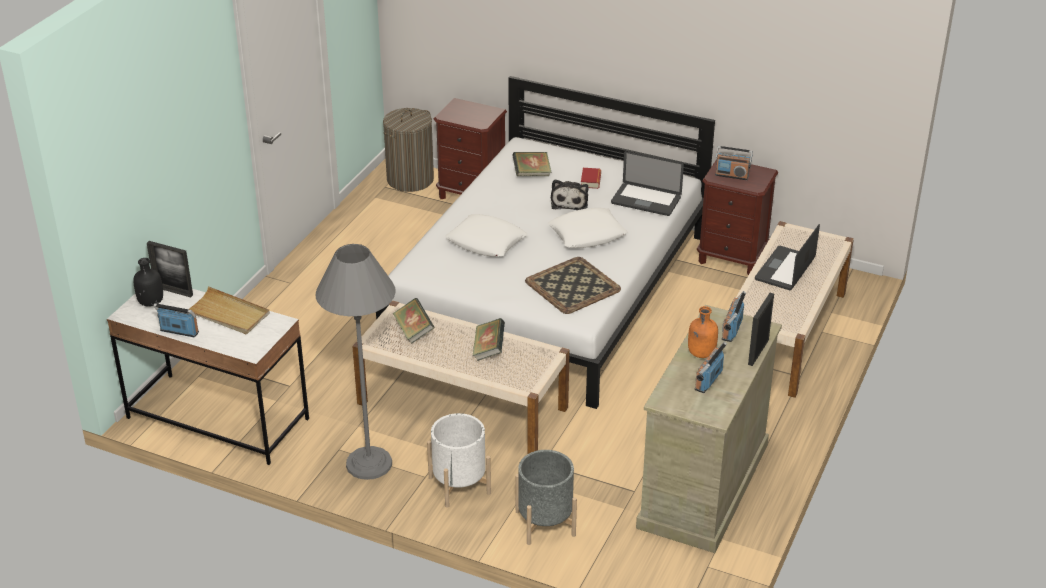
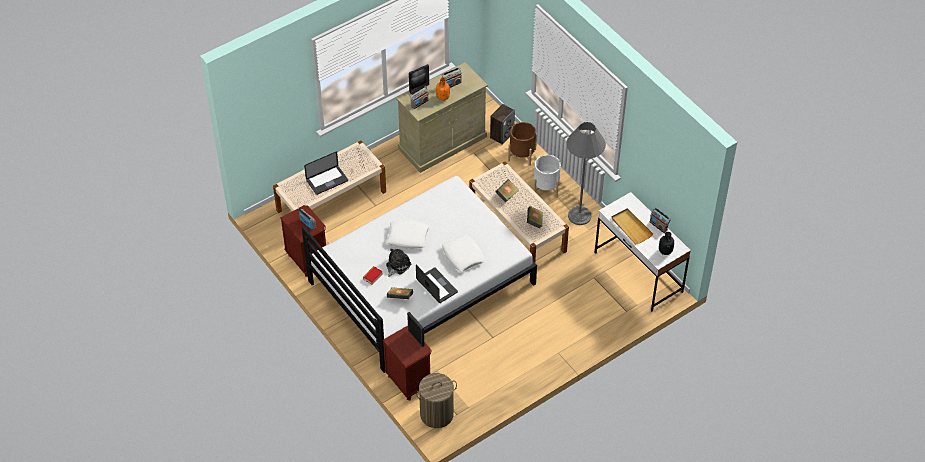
camera: 150 degrees left, 15 degrees up
picture frame [147,241,193,297] -> picture frame moved to [407,312,424,347]
grey planter [515,450,577,545] -> brown planter [508,122,537,166]
tray [525,257,621,314] -> none
laptop [611,151,684,216] -> laptop moved to [416,265,458,303]
none -> speaker [490,104,515,145]

